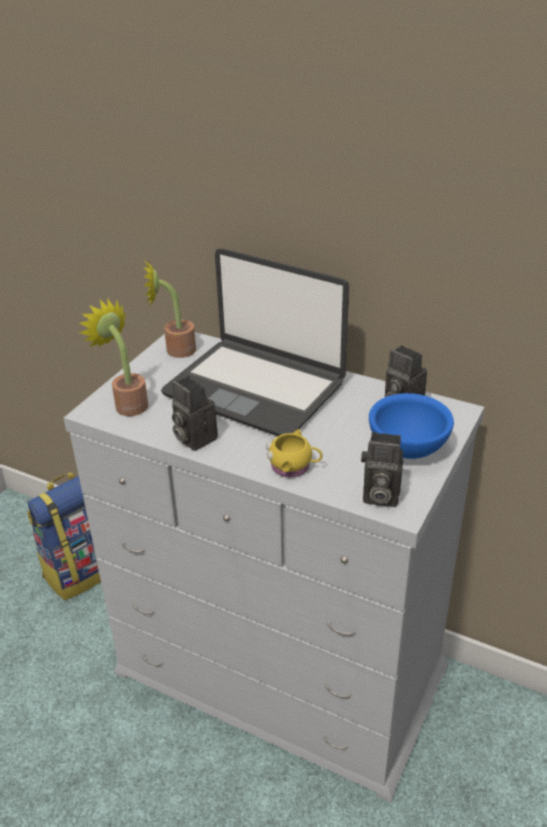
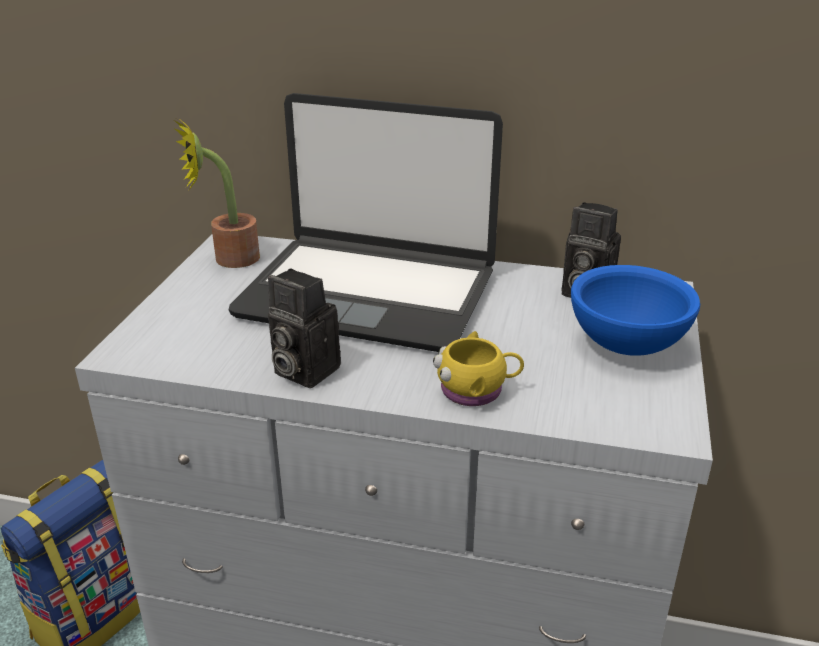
camera: 15 degrees left, 5 degrees down
potted plant [79,298,148,416] -> none
camera [361,432,403,507] -> none

